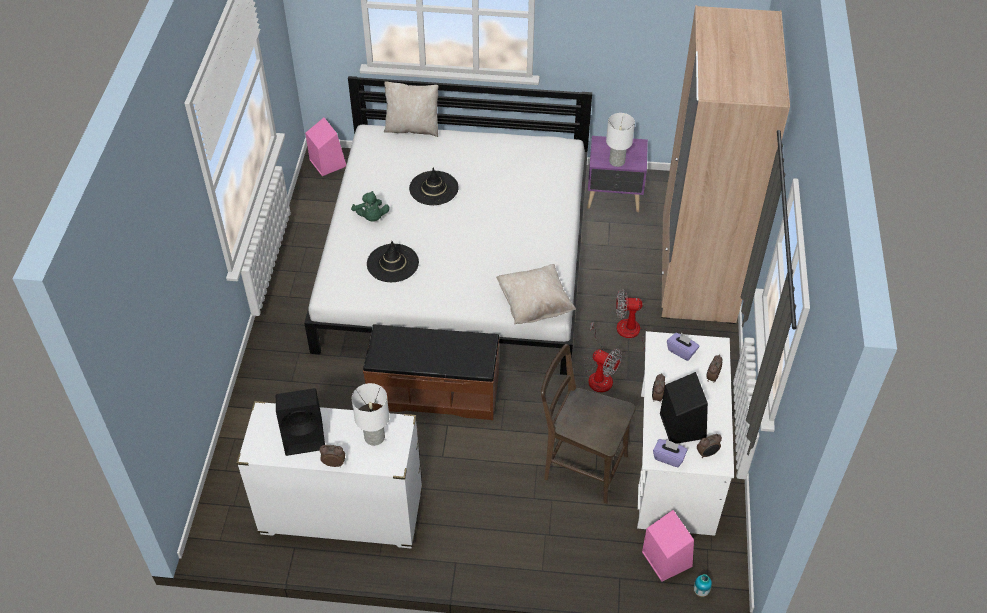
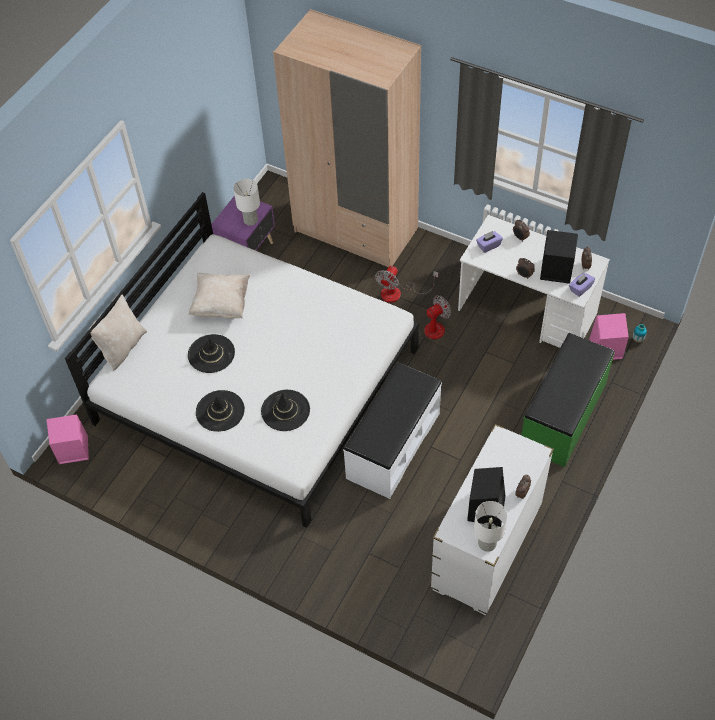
camera: 65 degrees left, 5 degrees up
green plush toy [351,191,390,221] -> black hat [196,390,245,432]
white table lamp [352,383,389,446] -> white table lamp moved to [474,501,507,552]
brown bench [363,324,499,420] -> white bench [343,362,442,499]
beige pillow [496,264,576,325] -> beige pillow moved to [188,273,250,319]
brown chair [541,344,636,504] -> none
none -> green bench [521,333,614,467]

